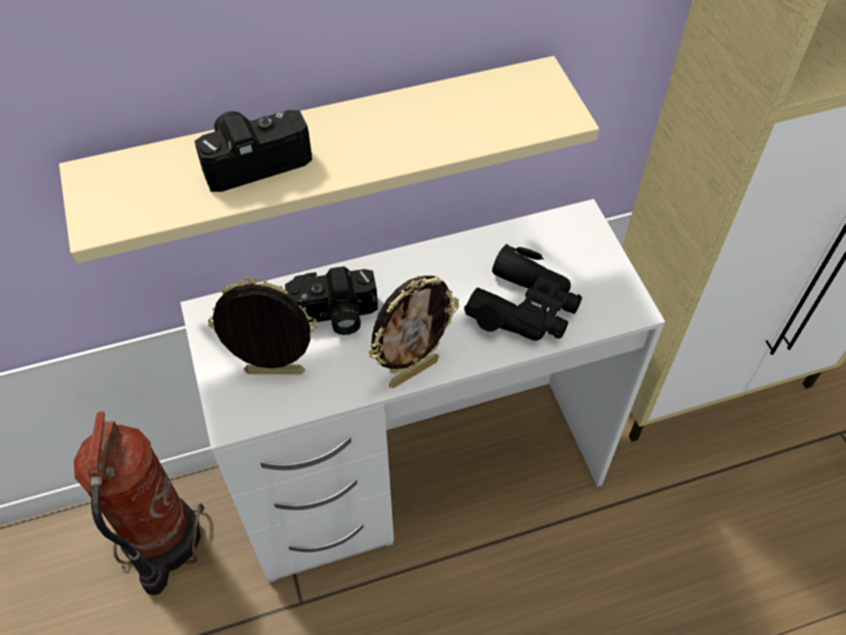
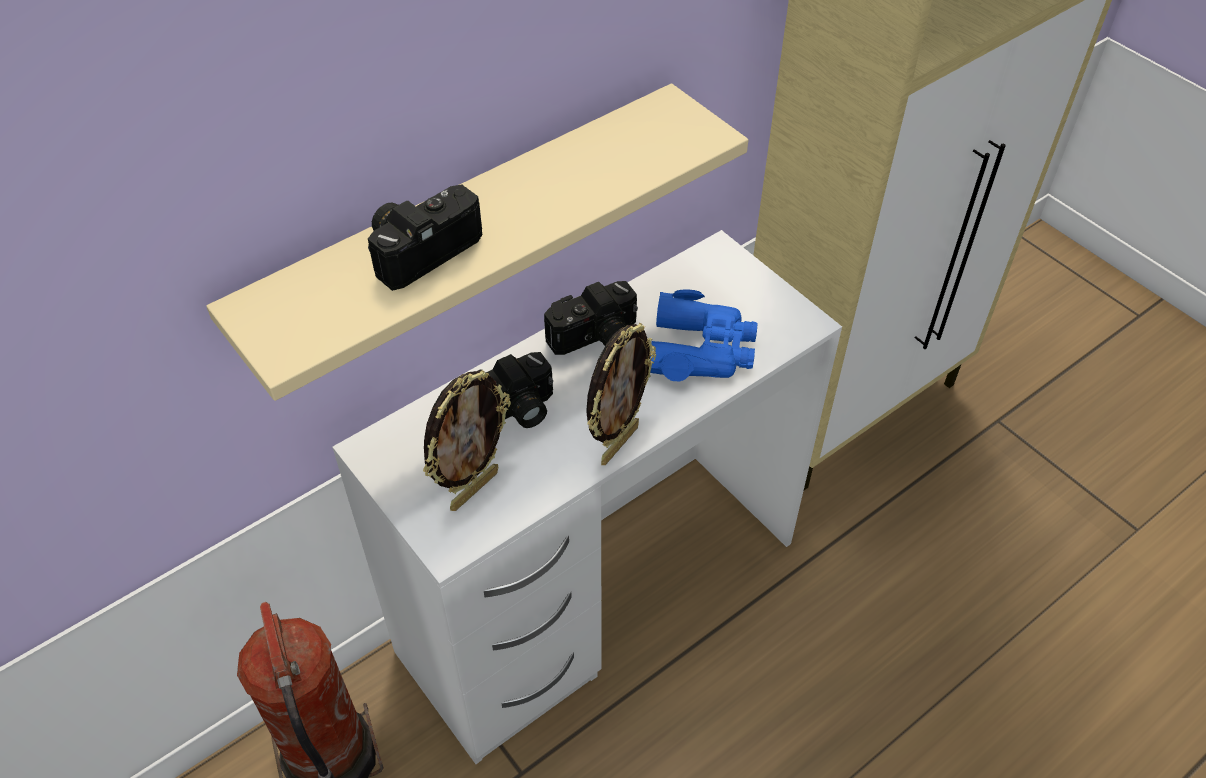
camera: 20 degrees left, 5 degrees down
picture frame [208,277,317,374] -> picture frame turned 150 degrees clockwise [423,370,511,511]
black binoculars [464,244,582,341] -> blue binoculars [650,289,757,382]
none -> camera [544,281,638,355]

